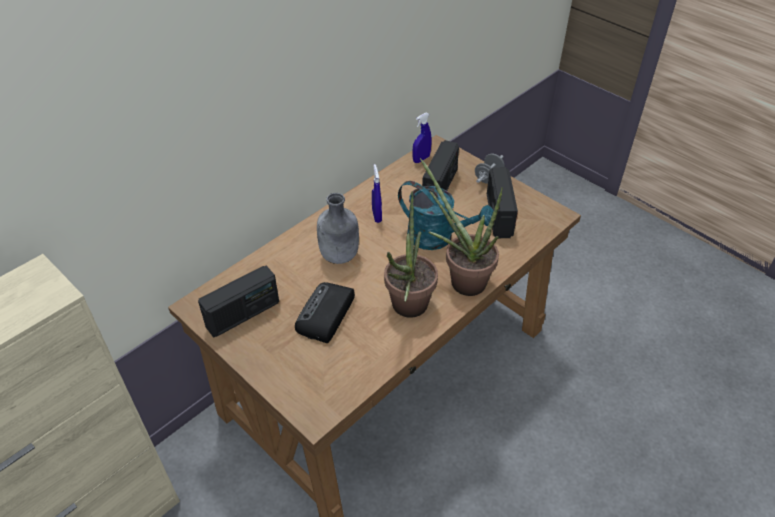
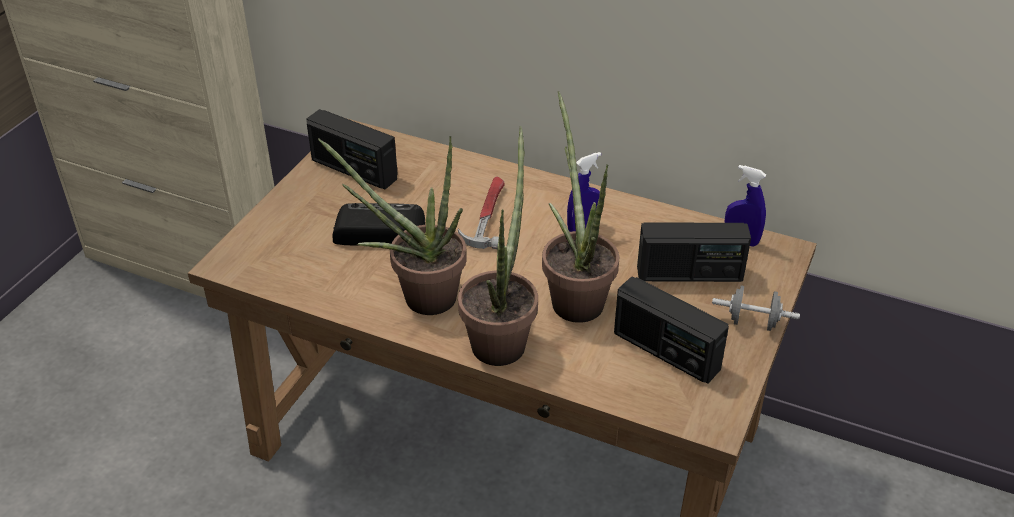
camera: 70 degrees right, 5 degrees down
grey bottle [317,193,359,264] -> hammer [458,177,505,249]
turquoise watering can [398,181,493,250] -> potted plant [542,91,620,323]
radio [487,167,518,238] -> radio turned 120 degrees counterclockwise [614,276,729,384]

